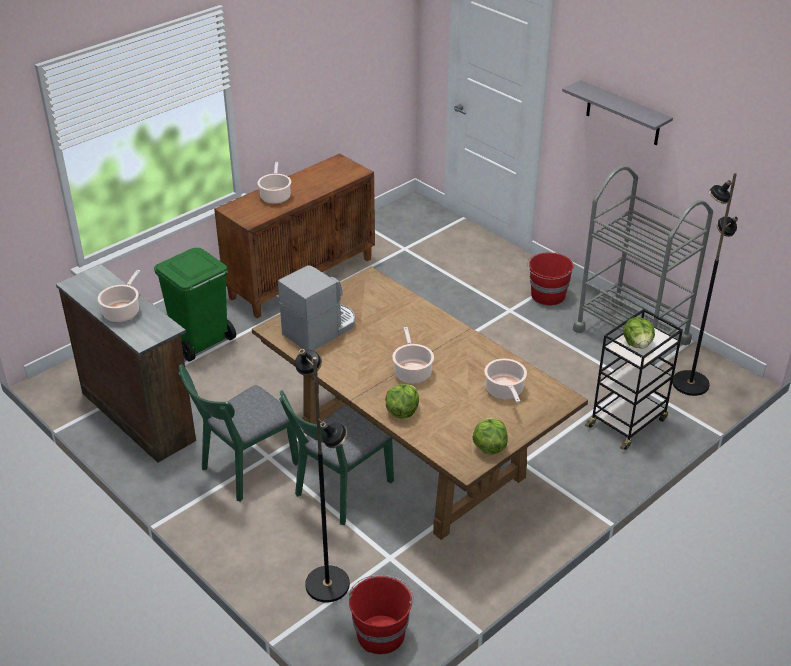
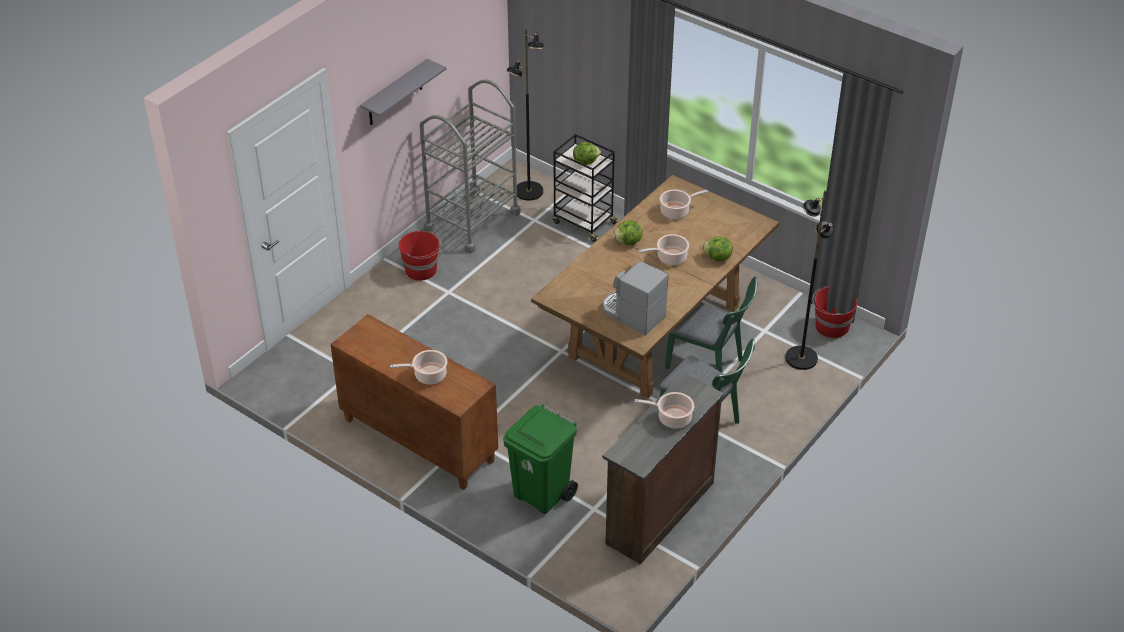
camera: 100 degrees left, 5 degrees up
lettuce [472,418,508,454] -> lettuce moved to [613,220,642,245]

